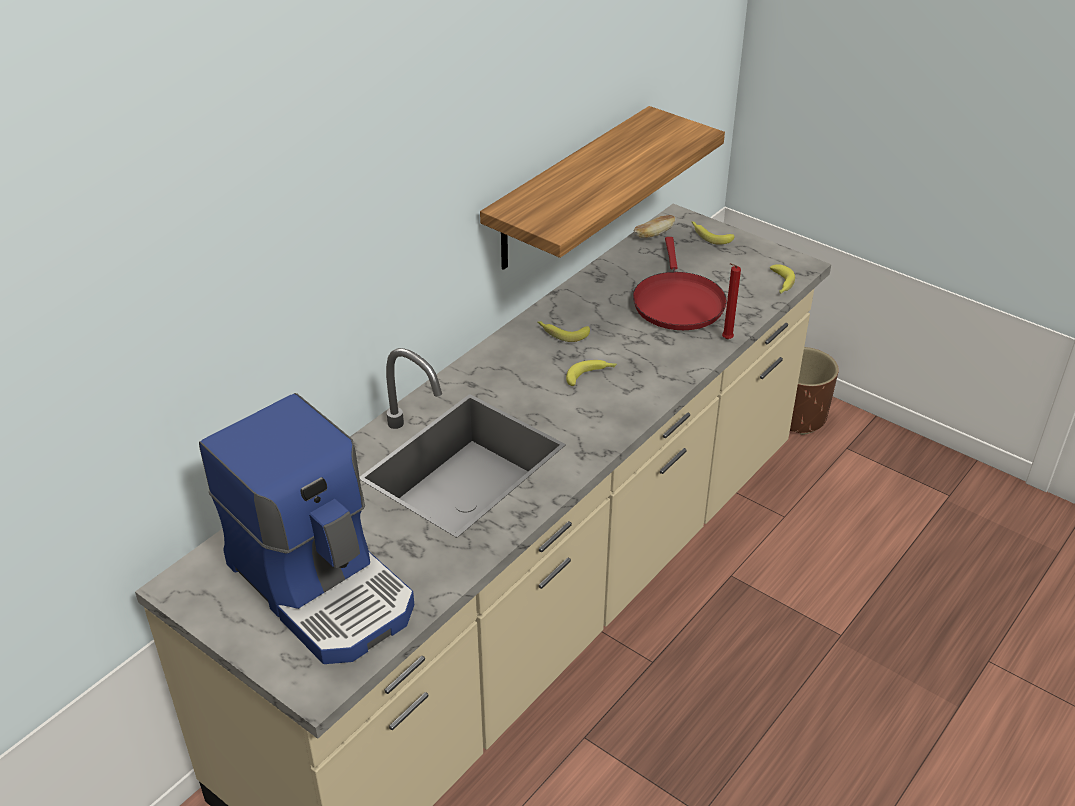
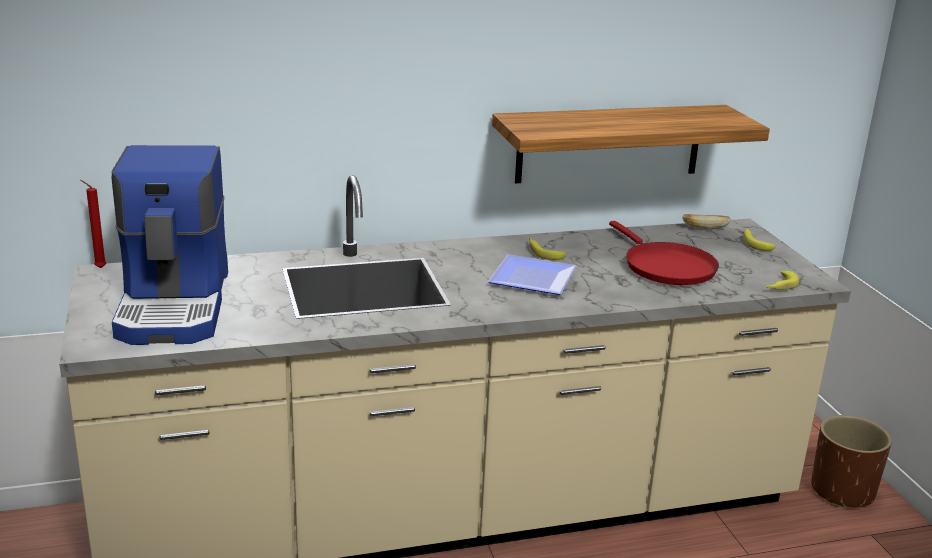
camera: 35 degrees right, 15 degrees down
banana [566,360,617,386] -> plate [488,254,576,295]
red frying pan [633,237,727,330] -> red frying pan turned 60 degrees counterclockwise [609,221,719,285]
red candle [722,263,741,339] -> red candle moved to [80,180,106,268]

